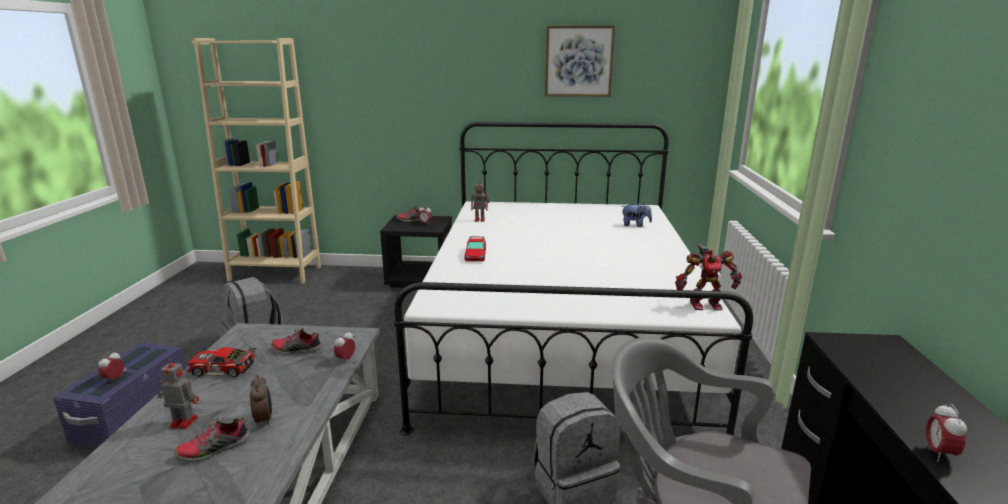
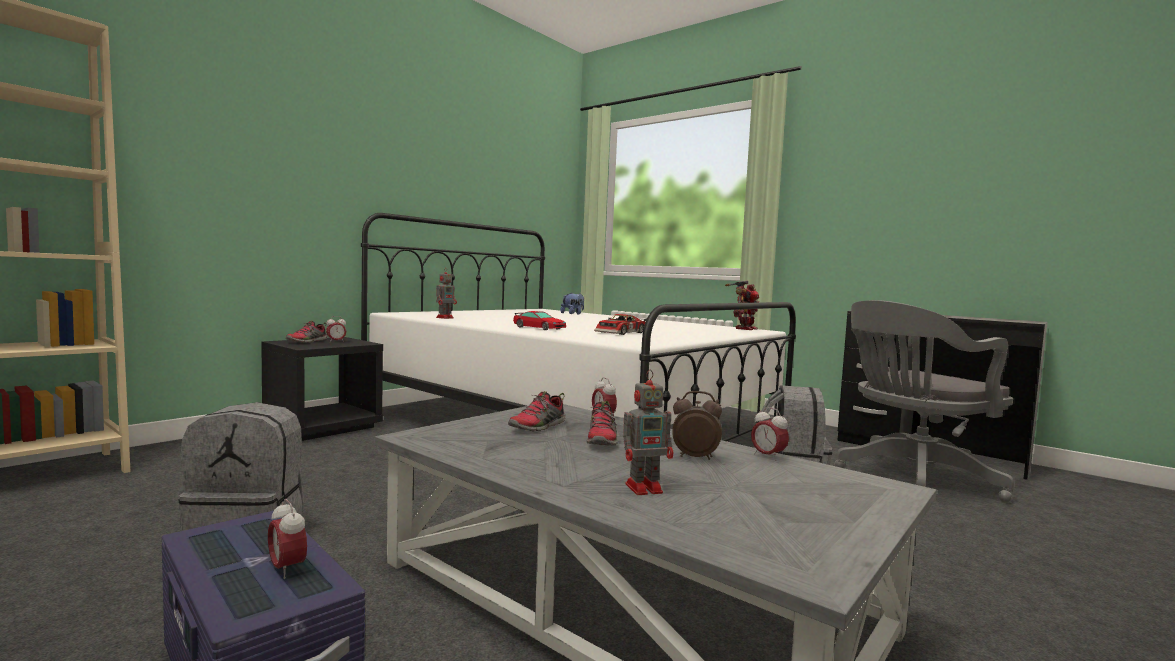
camera: 55 degrees left, 15 degrees down
toy robot [157,358,199,430] -> toy robot turned 150 degrees counterclockwise [623,370,673,495]
shoe [174,417,250,462] -> shoe moved to [586,401,618,445]
toy car [185,347,256,377] -> toy car moved to [594,314,647,335]
picture [545,25,615,97] -> none
alarm clock [926,404,967,461] -> alarm clock moved to [751,407,789,461]

